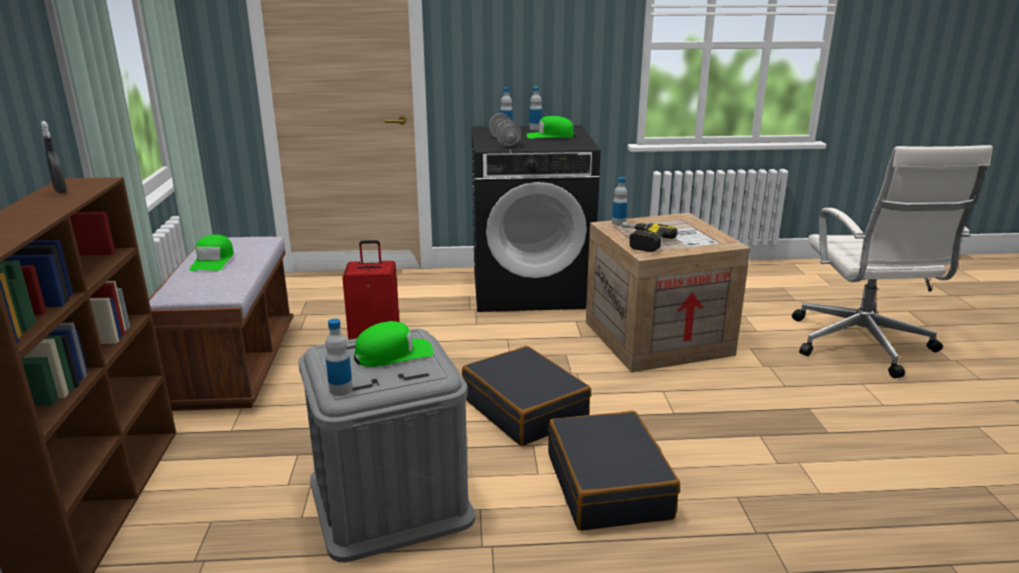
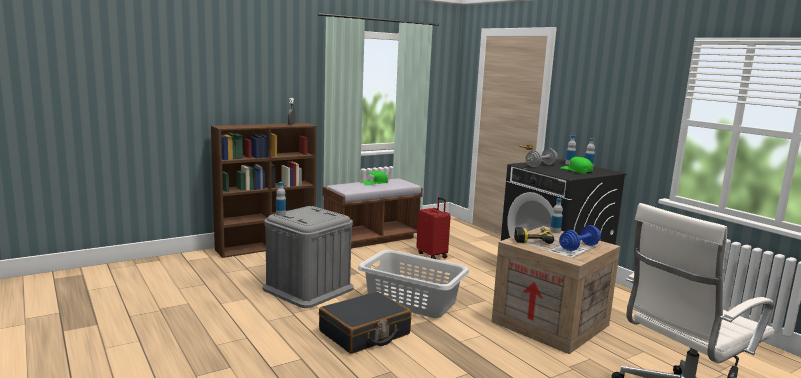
camera: 60 degrees right, 10 degrees down
green cap [354,321,434,367] -> none
black suitcase [462,346,591,446] -> grey laundry basket [358,250,469,318]
none -> blue dumbbell [559,225,601,251]

